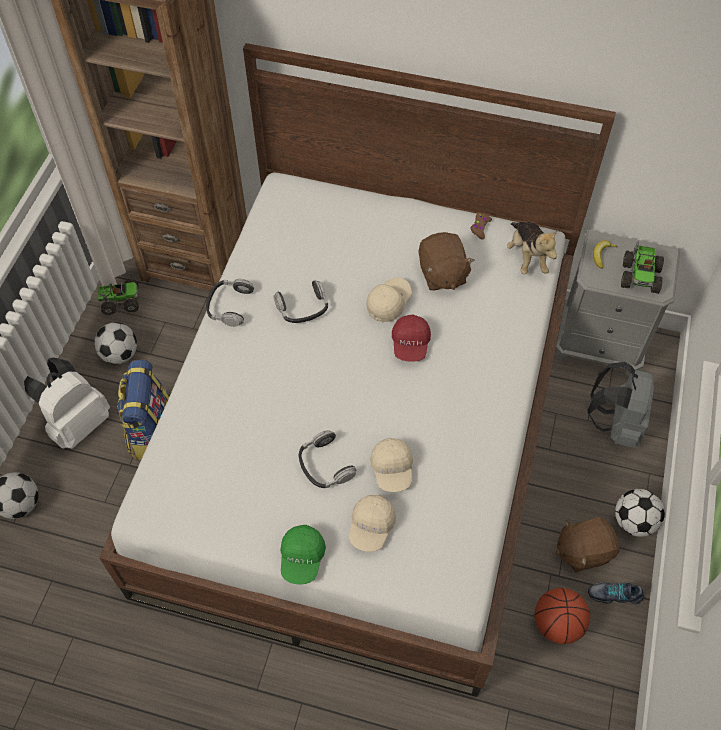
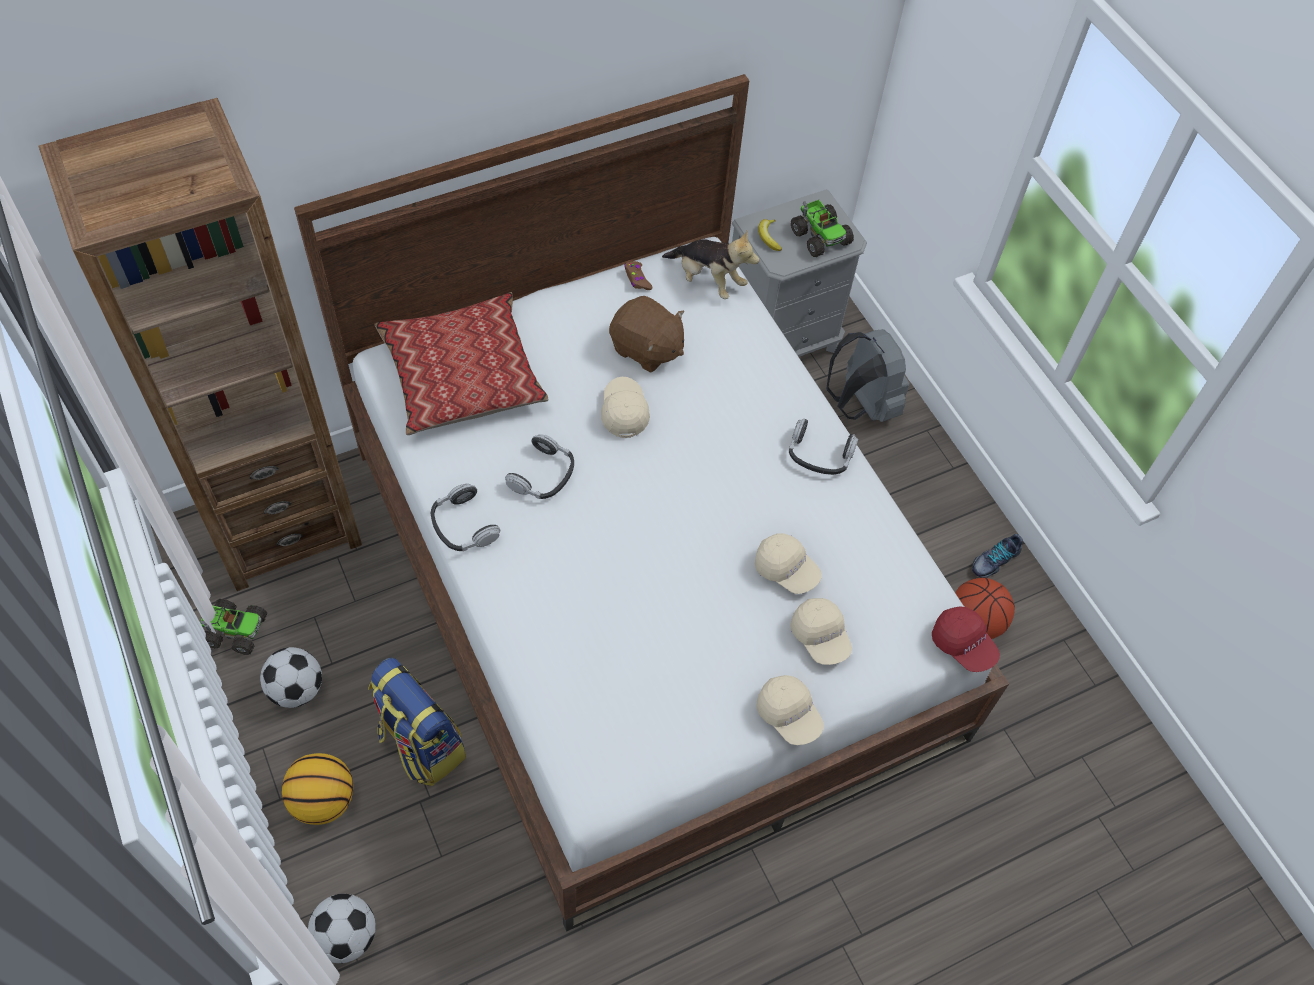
camera: 45 degrees left, 0 degrees up
white backpack [24,357,110,449] -> basketball [282,753,353,825]
toy truck [98,279,139,315] -> toy truck turned 60 degrees clockwise [200,599,267,655]
green cap [280,525,326,584] -> beige cap [756,675,824,745]
headphones [299,430,356,488] -> headphones moved to [789,419,858,475]
red cap [392,314,431,362] -> red cap moved to [932,606,1000,672]
brown plush toy [556,517,619,572] -> none
football [615,489,665,537] -> none
none -> pillow [374,292,548,435]

